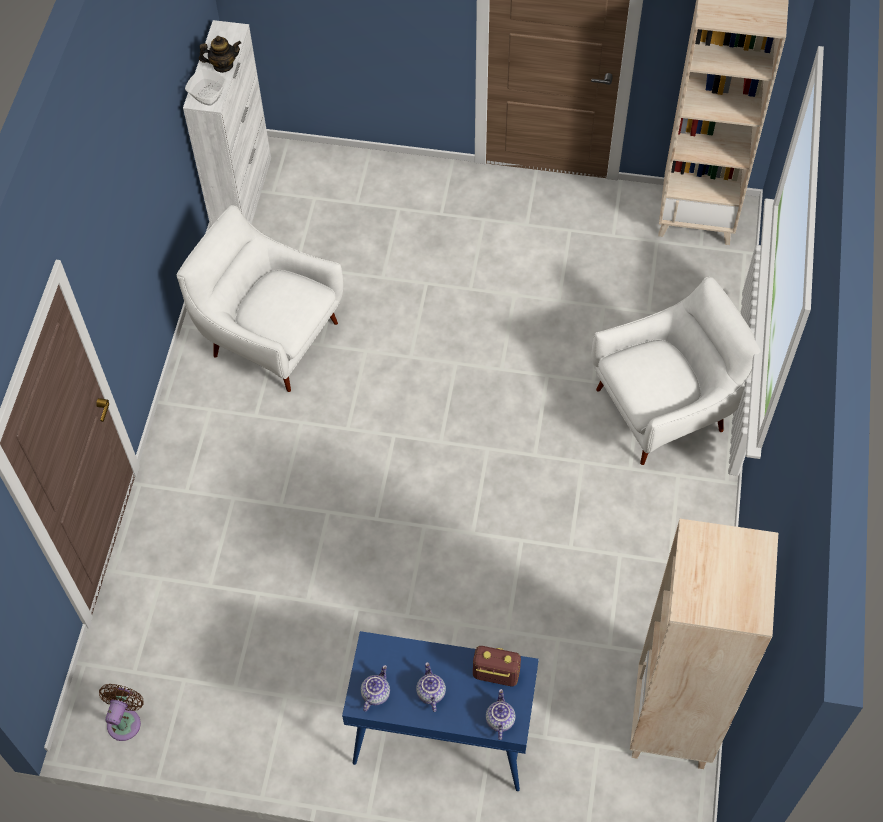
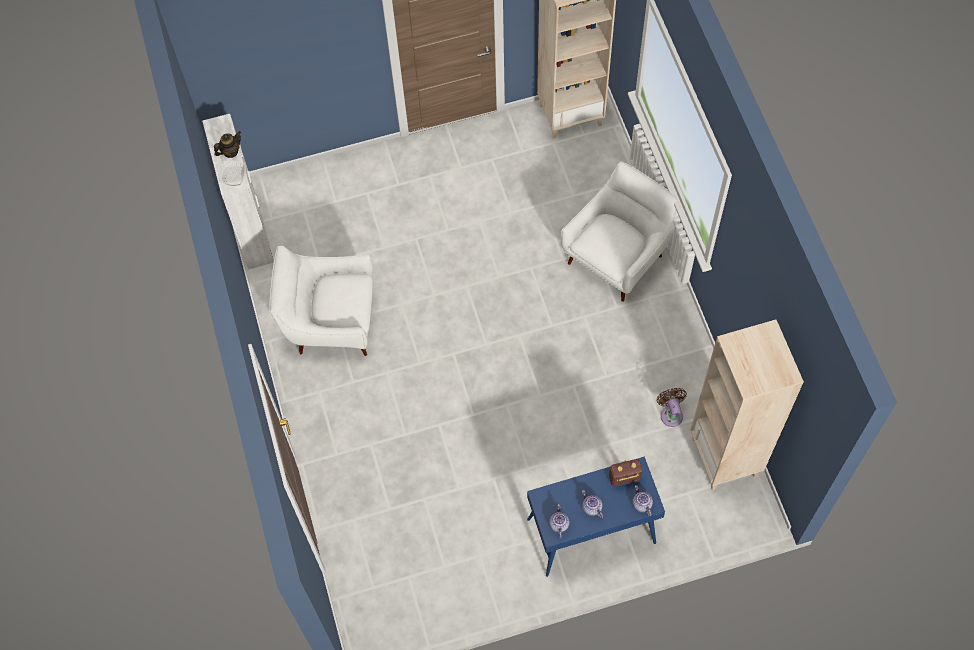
camera: 25 degrees left, 5 degrees up
brown fan [99,684,144,741] -> brown fan moved to [657,388,687,427]

